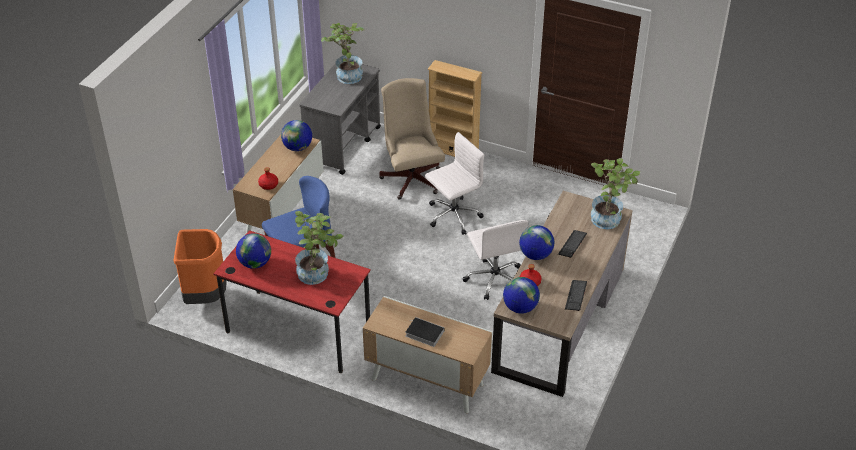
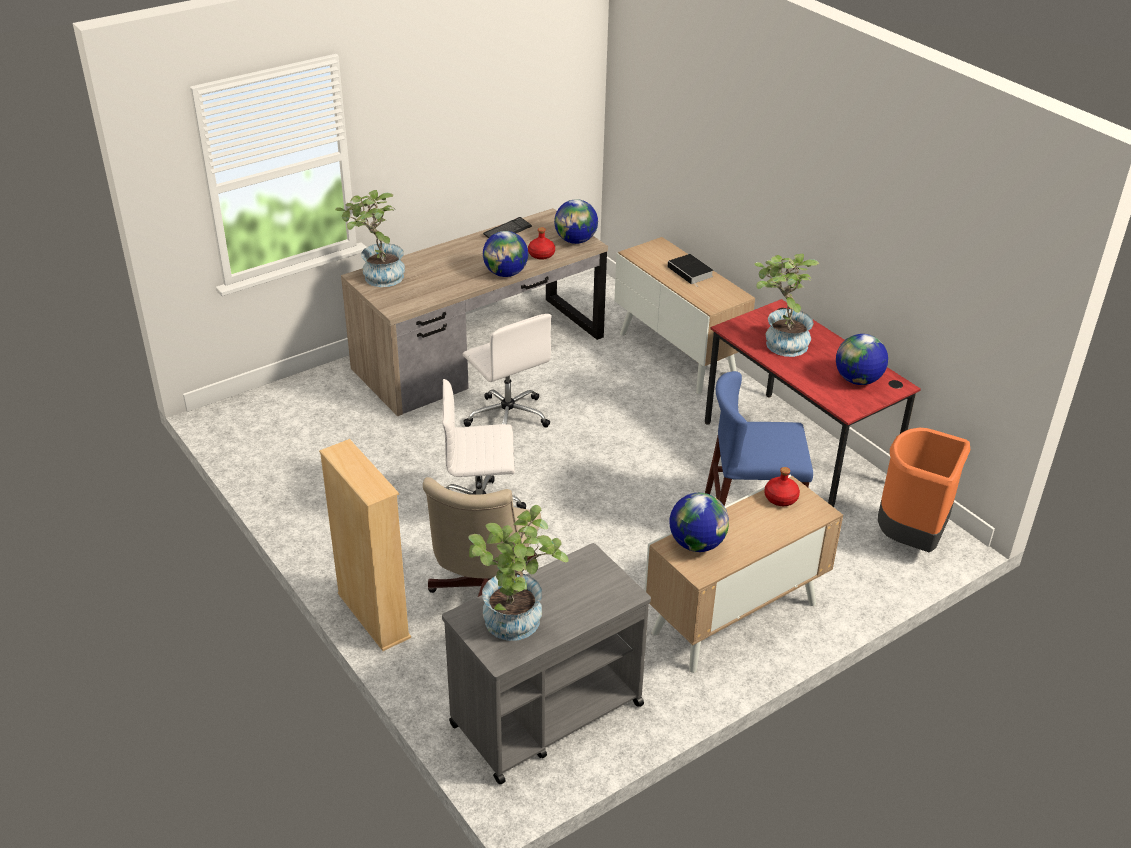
camera: 150 degrees left, 5 degrees down
white office chair [463,220,529,300] -> white office chair turned 135 degrees clockwise [463,314,552,428]
keyboard [558,230,587,258] -> none

